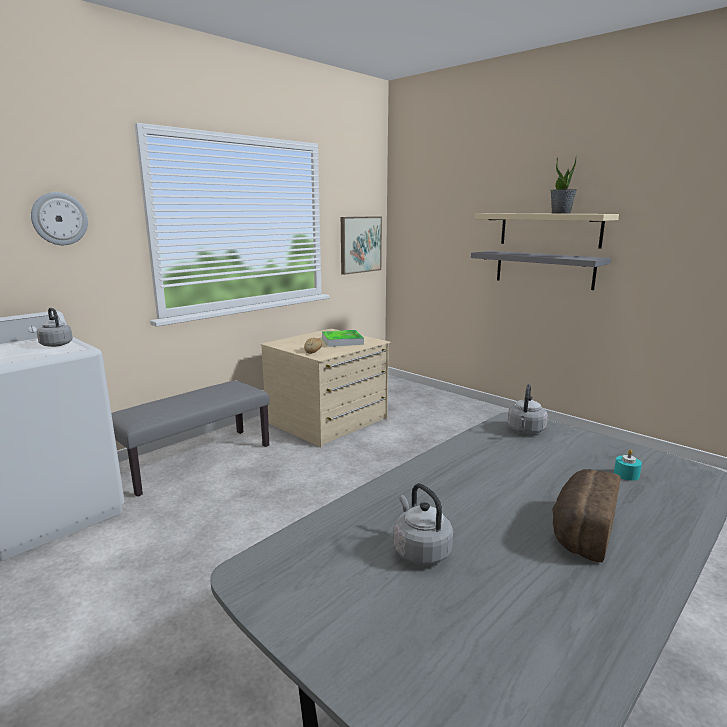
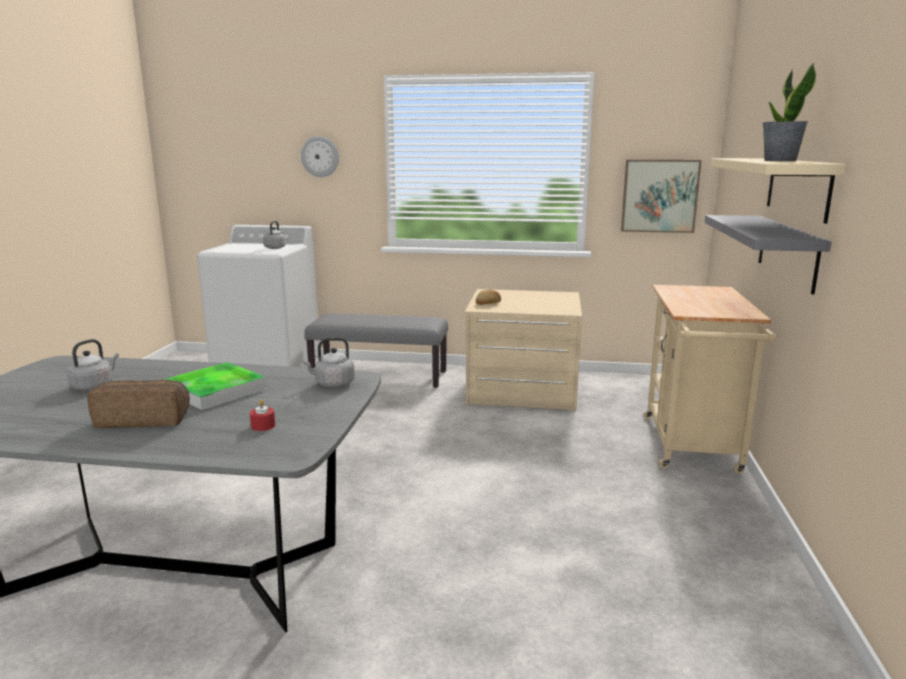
camera: 55 degrees right, 0 degrees up
tray [322,330,364,347] -> tray moved to [164,362,266,410]
turquoise candle [614,449,642,481] -> red candle [250,400,275,431]
none -> beige cart [643,285,777,474]

